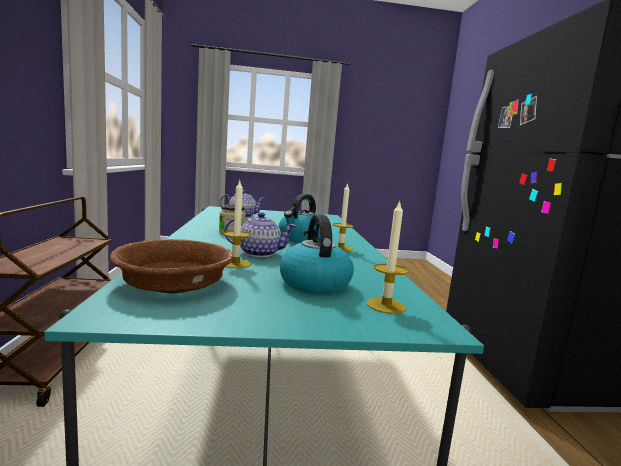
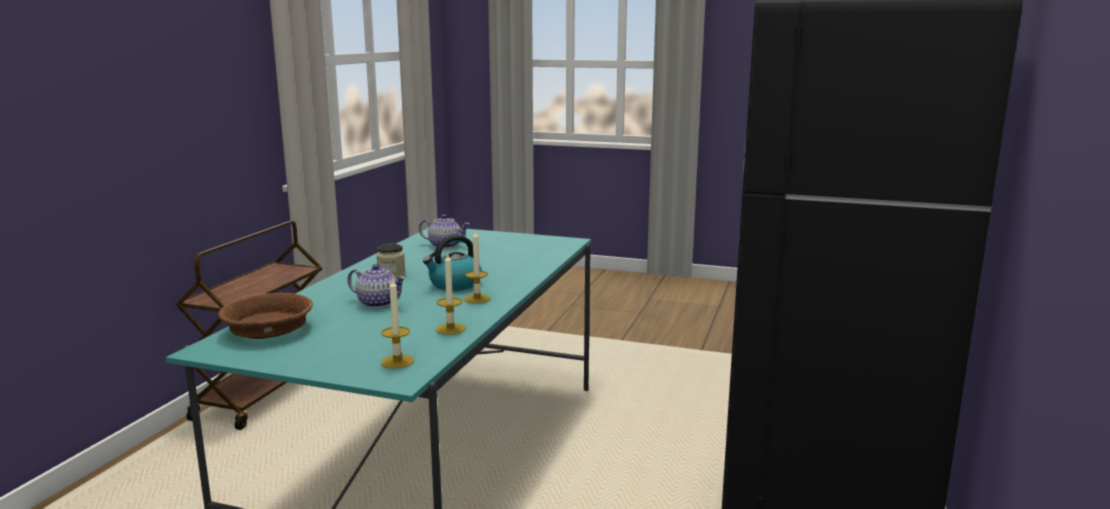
camera: 25 degrees right, 5 degrees up
candle [223,181,252,268] -> candle moved to [436,253,465,335]
kettle [280,214,354,294] -> none

